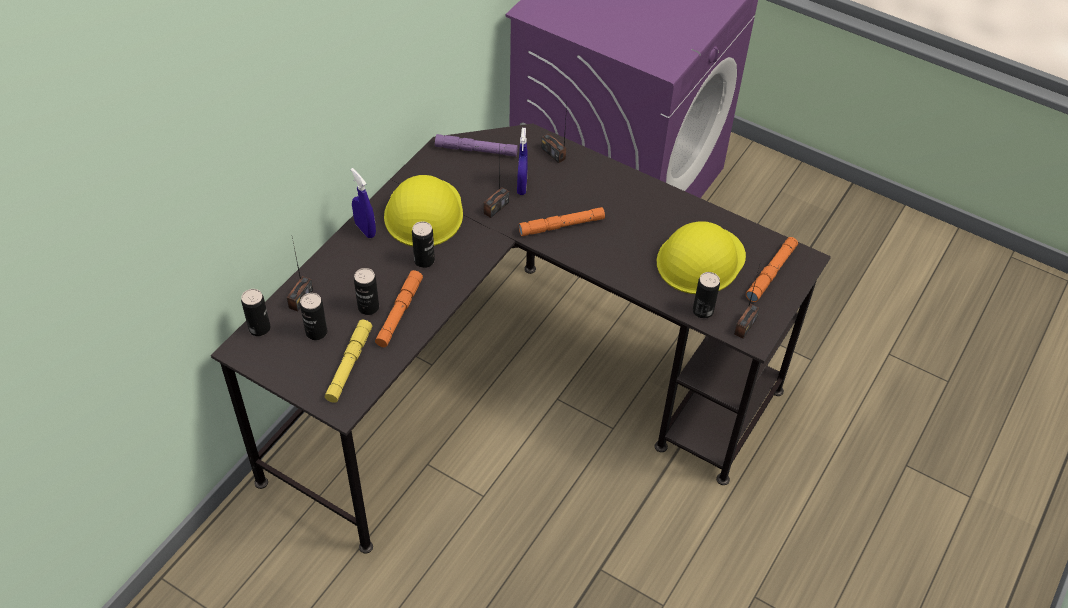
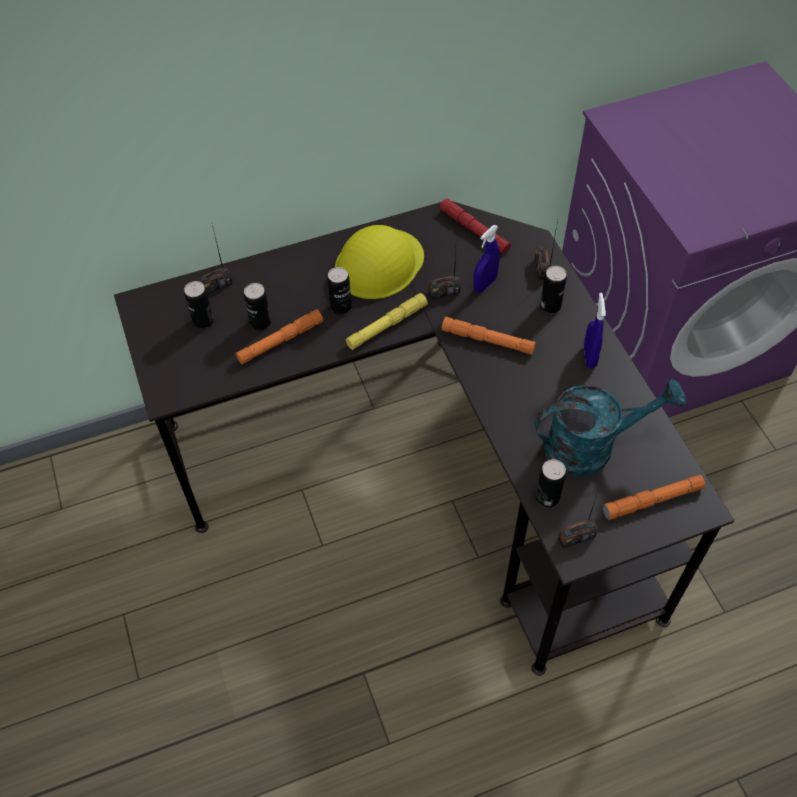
camera: 40 degrees right, 5 degrees up
can [241,289,270,336] -> can moved to [540,266,567,313]
yellow flashlight [325,320,372,403] -> yellow flashlight moved to [346,293,428,350]
blue spray bottle [351,168,376,238] -> blue spray bottle moved to [584,293,606,369]
purple flashlight [435,134,518,157] -> red flashlight [440,198,511,254]
yellow hard hat [657,221,746,294] -> turquoise watering can [534,379,686,476]

